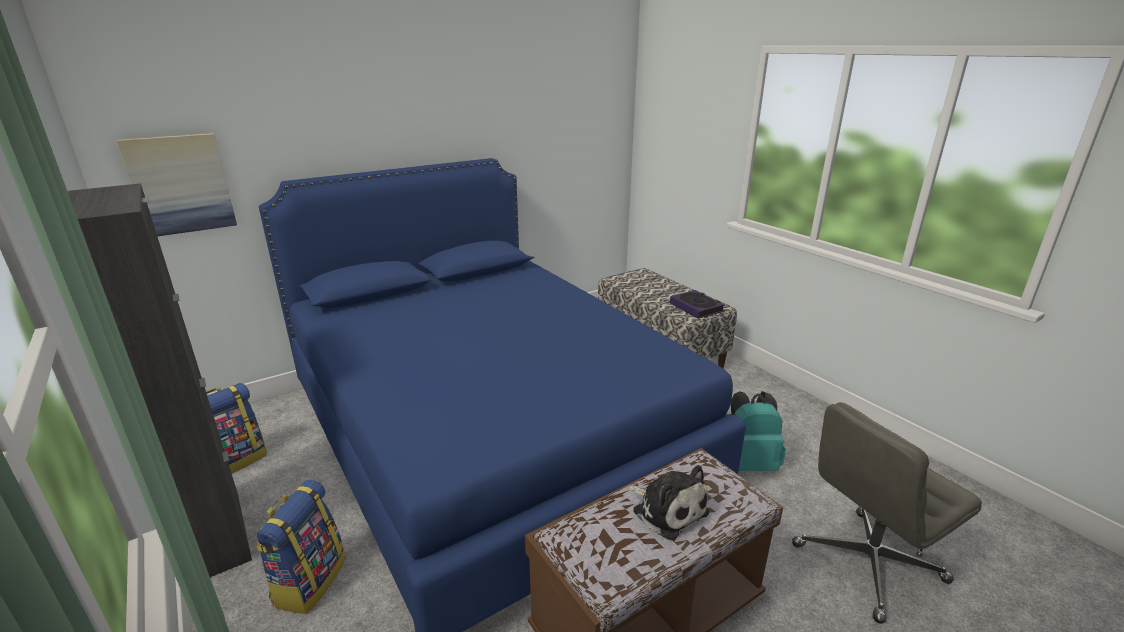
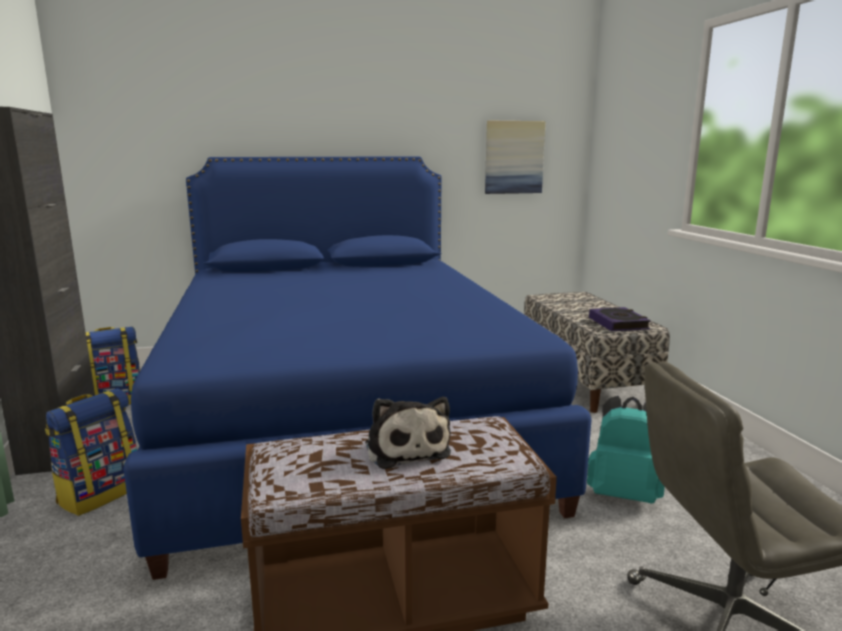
camera: 20 degrees right, 10 degrees down
picture [117,133,237,236] -> picture moved to [485,121,546,194]

